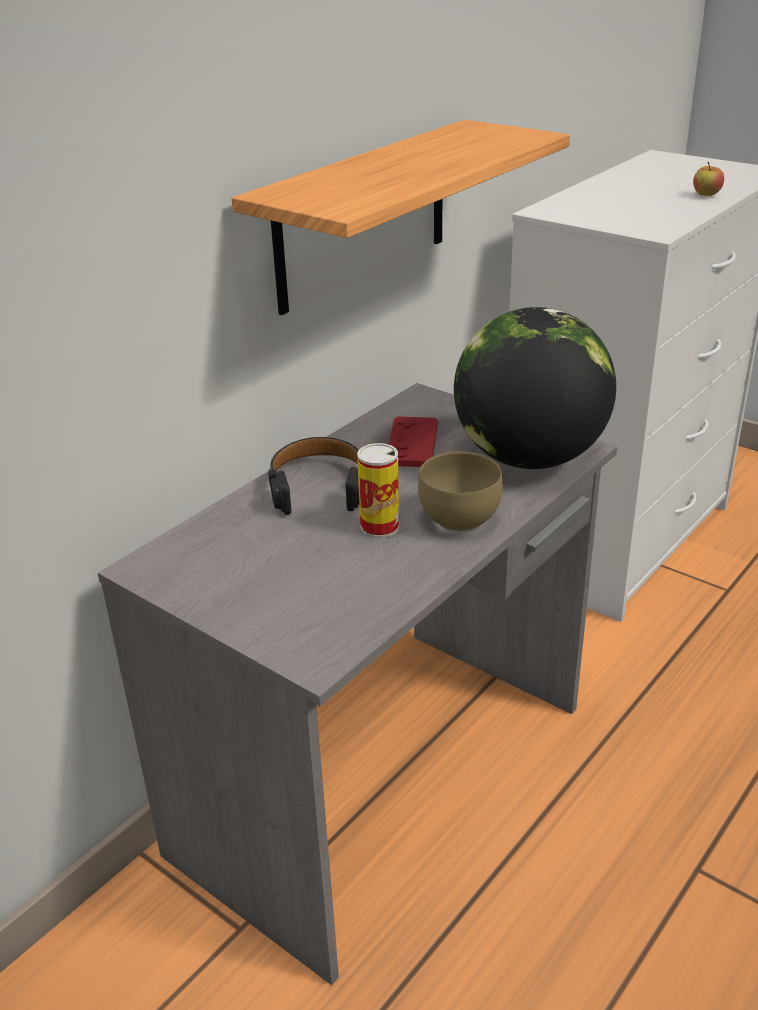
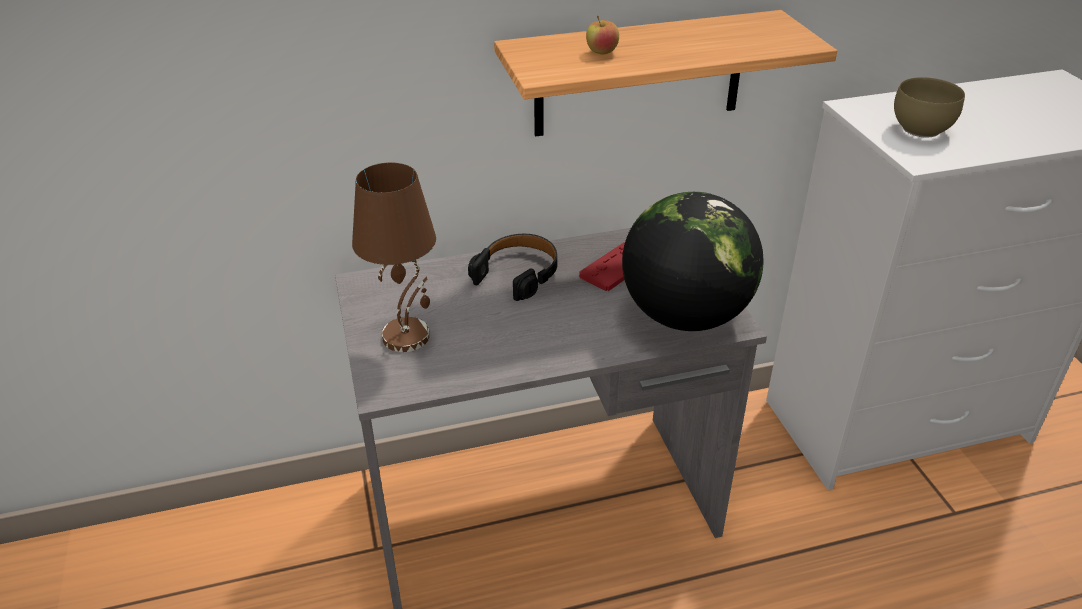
camera: 35 degrees right, 5 degrees up
can [357,443,400,538] -> none
brown bowl [418,452,503,532] -> brown bowl moved to [894,77,965,138]
apple [693,162,724,196] -> apple moved to [586,16,619,55]
none -> brown table lamp [352,162,436,352]

